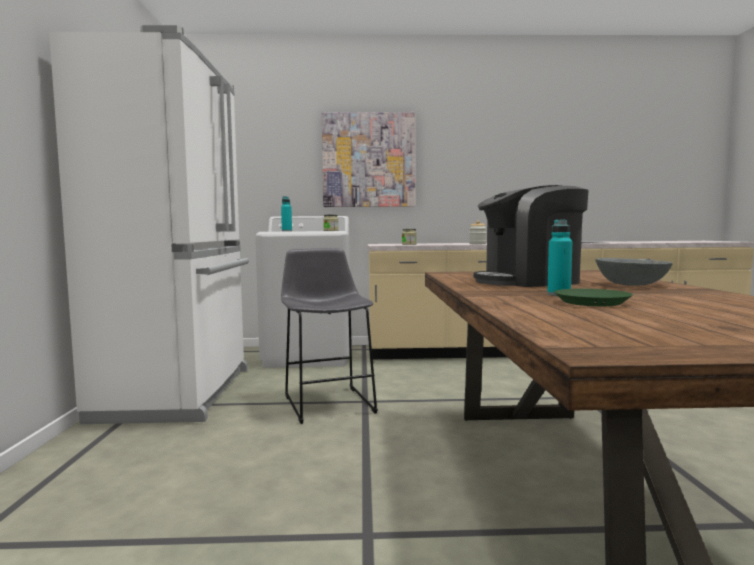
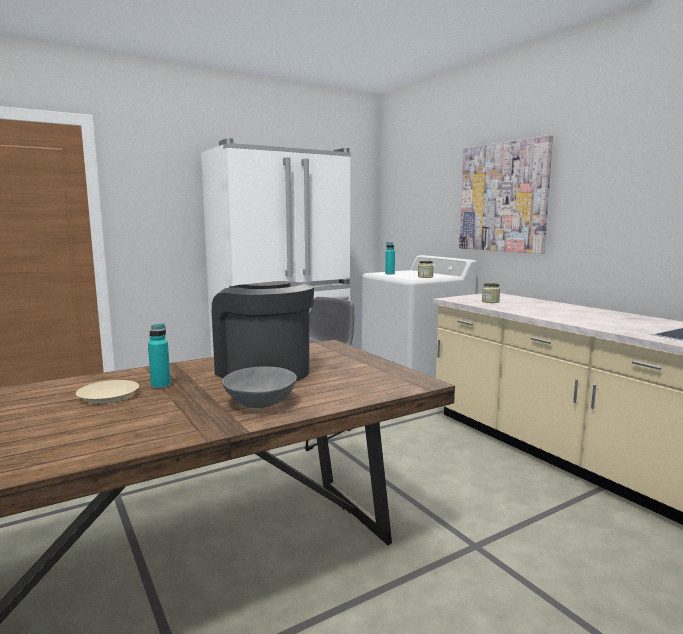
camera: 60 degrees right, 5 degrees up
jar [469,221,487,244] -> none
green plate [554,289,633,306] -> beige plate [76,380,139,404]

